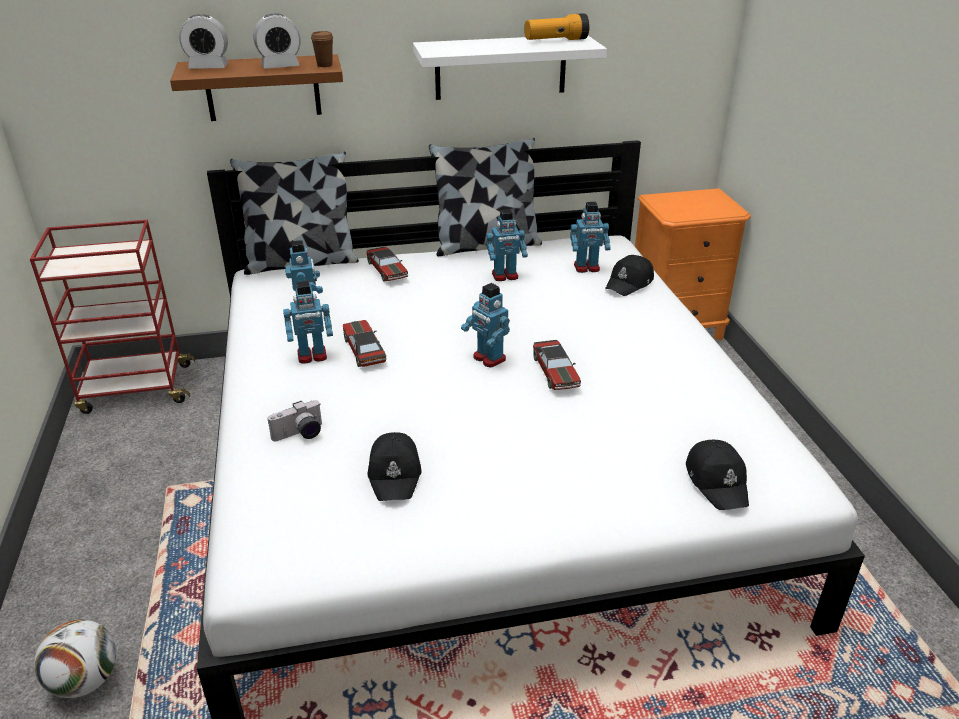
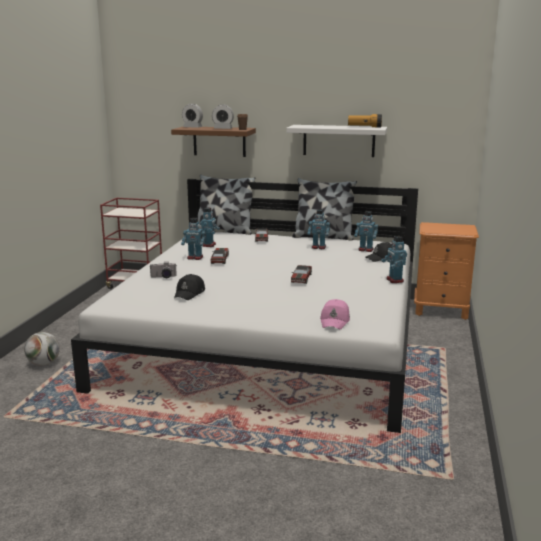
camera: 25 degrees right, 15 degrees down
toy robot [461,283,510,368] -> toy robot moved to [381,236,407,283]
black cap [686,440,749,510] -> pink cap [320,299,350,329]

